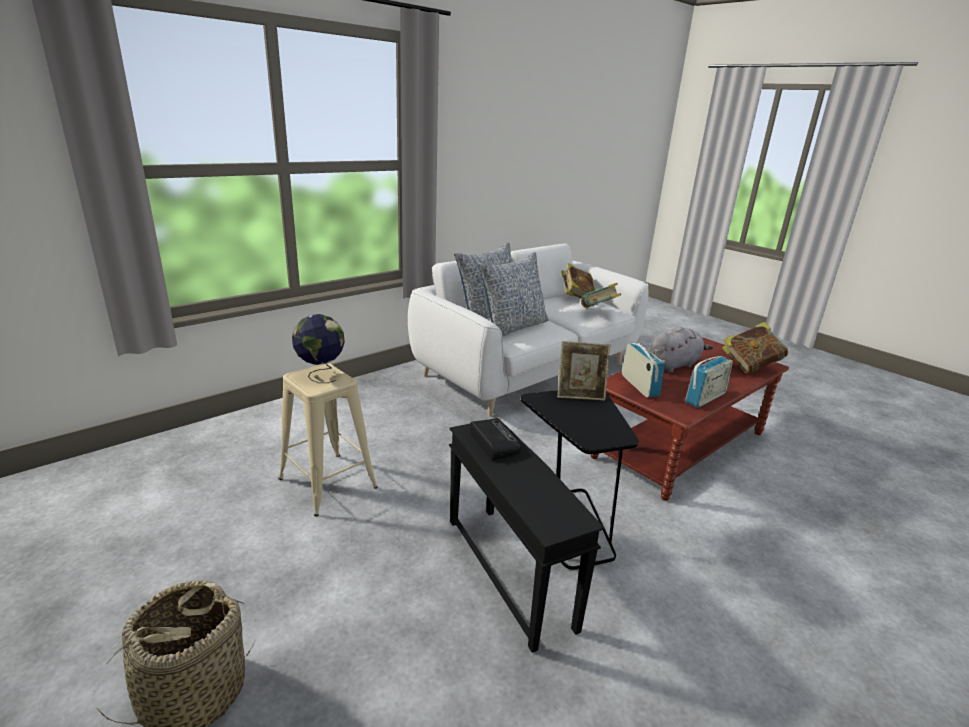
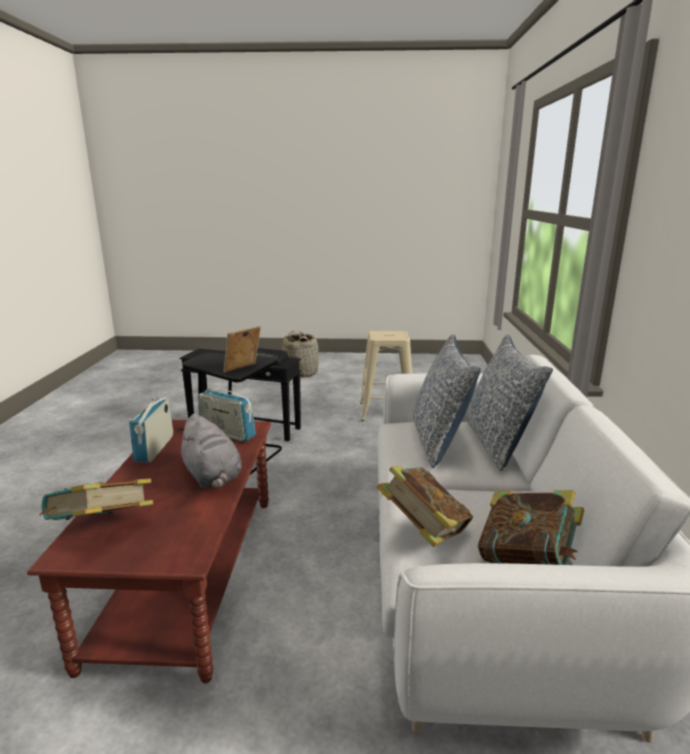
camera: 135 degrees right, 5 degrees down
globe [292,314,345,383] -> none
grey plush toy [648,327,713,373] -> grey plush toy turned 45 degrees counterclockwise [177,414,242,489]

